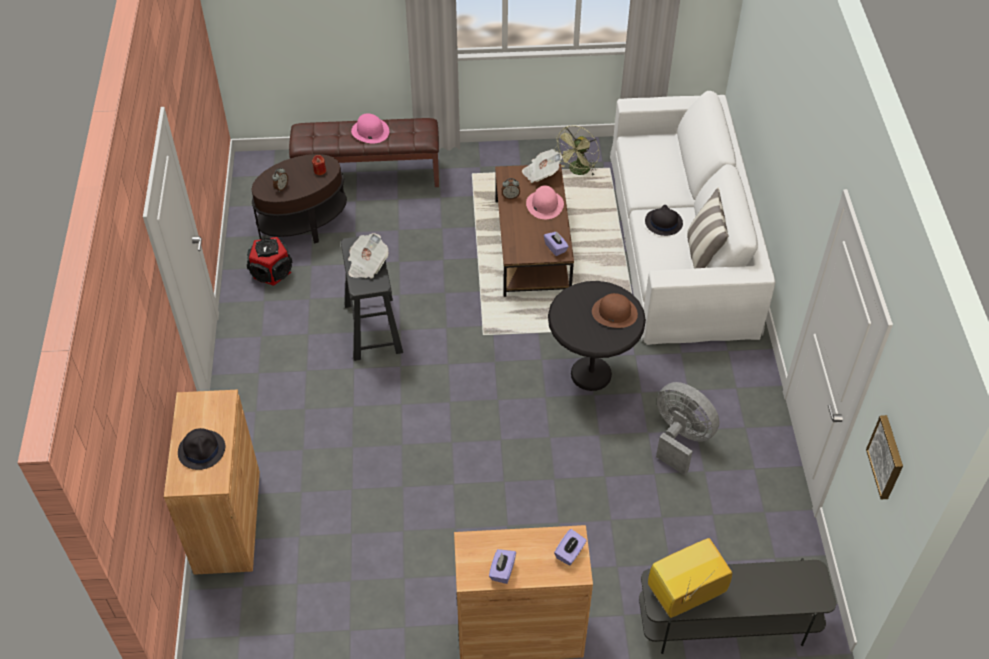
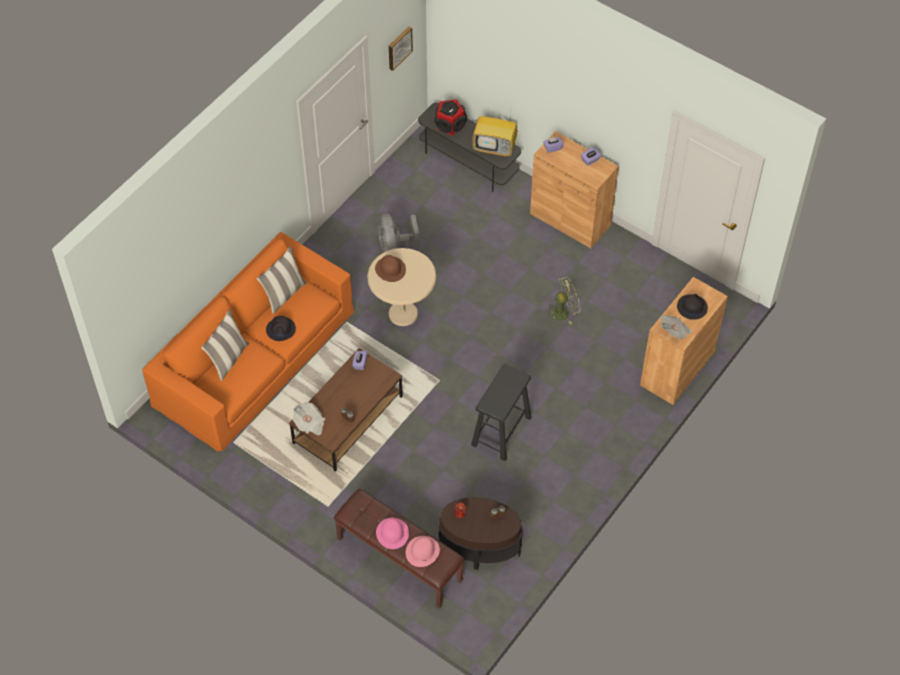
camera: 140 degrees left, 5 degrees up
speaker [247,237,292,286] -> speaker moved to [434,99,467,135]
newspaper [348,233,389,278] -> newspaper moved to [660,315,692,340]
pink hat [526,185,564,219] -> pink hat moved to [406,536,440,567]
black side table [548,281,646,391] -> beige side table [367,248,437,326]
green fan [554,125,599,175] -> green fan moved to [545,277,581,324]
white sofa [610,91,775,345] -> orange sofa [142,232,354,452]
none -> pillow [201,309,249,381]

